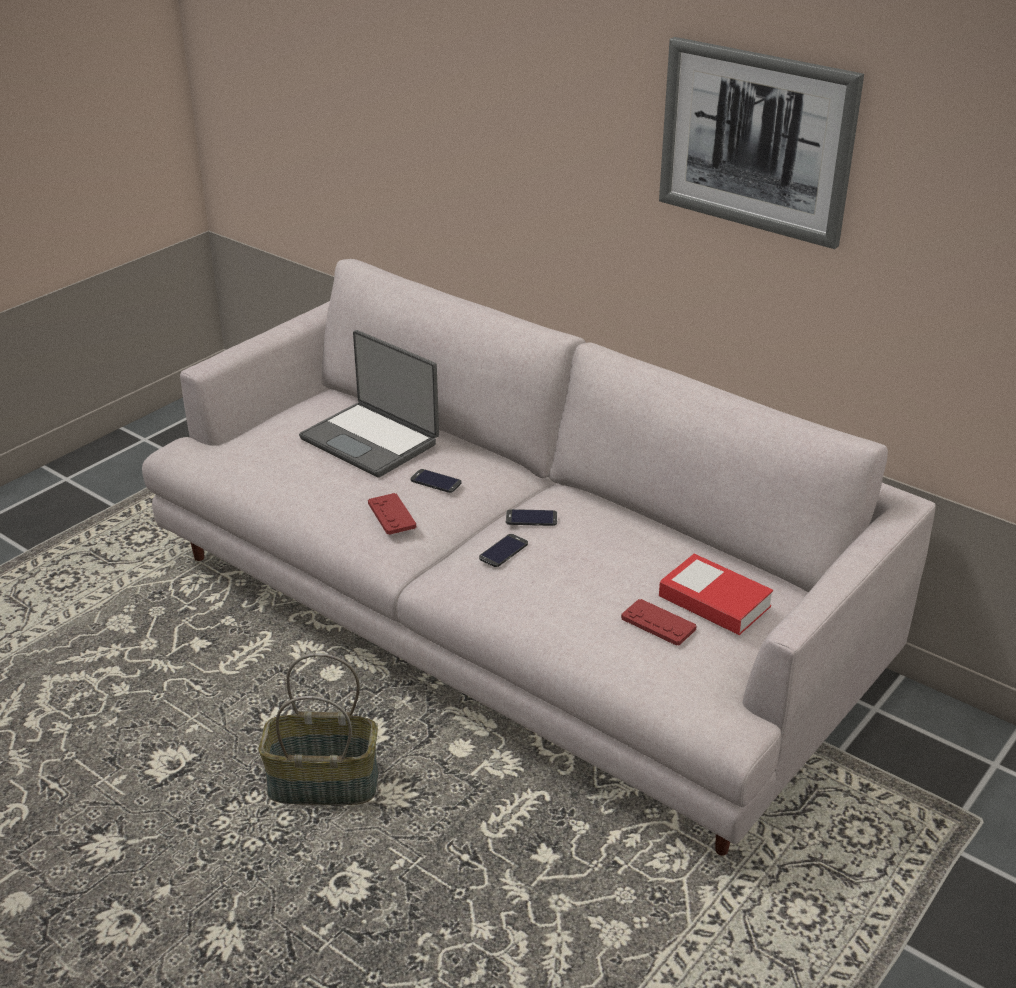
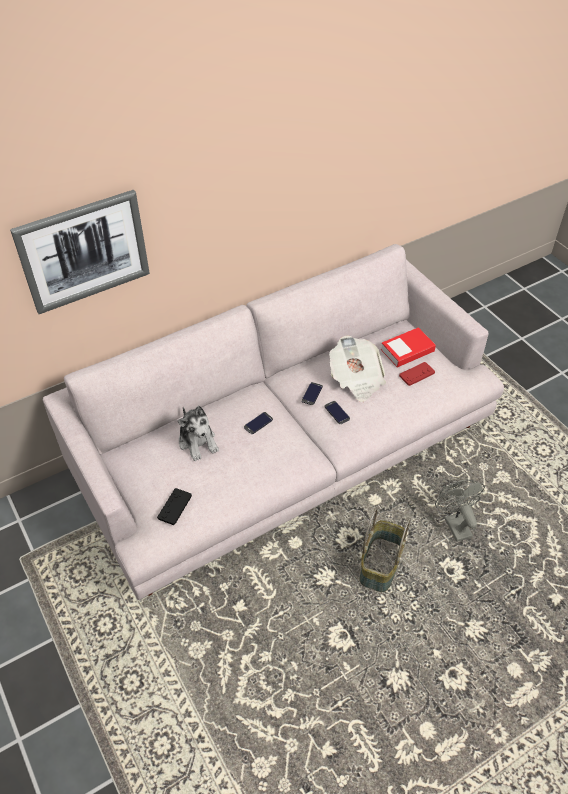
camera: 70 degrees left, 15 degrees up
laptop [299,330,439,478] -> plush toy [178,406,219,461]
red game controller [368,493,416,535] -> none
picture [659,37,864,249] -> picture moved to [10,190,150,314]
none -> black game controller [157,488,192,525]
none -> newspaper [329,335,386,402]
none -> grey fan [435,479,485,542]

